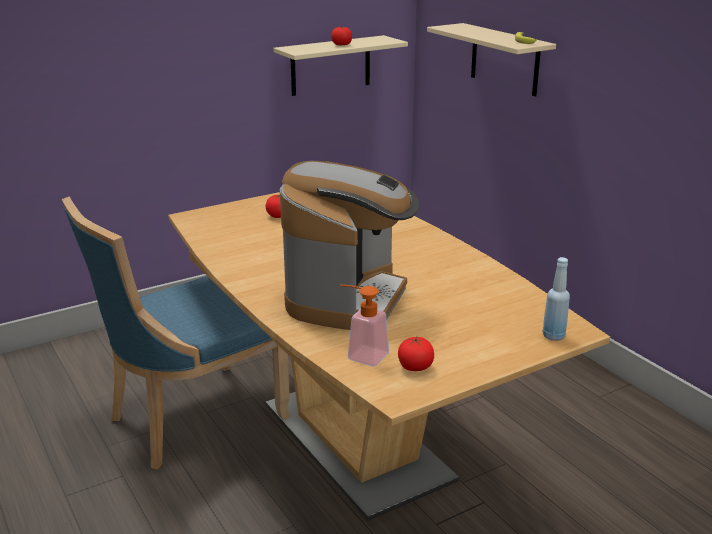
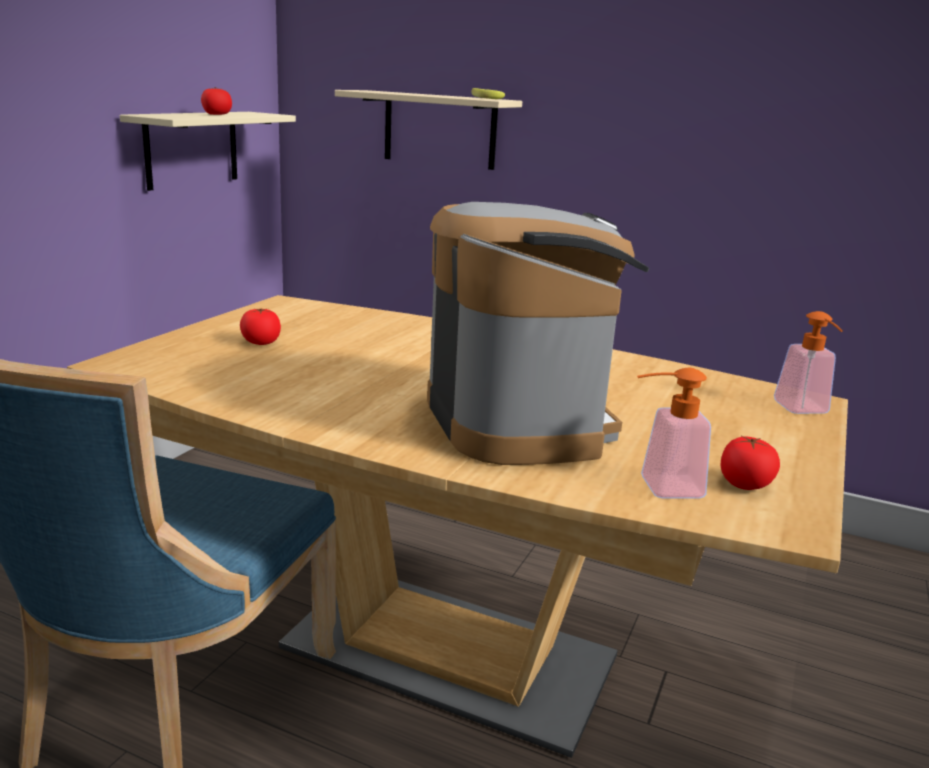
camera: 35 degrees left, 5 degrees down
blue bottle [542,257,570,341] -> soap dispenser [774,311,843,414]

